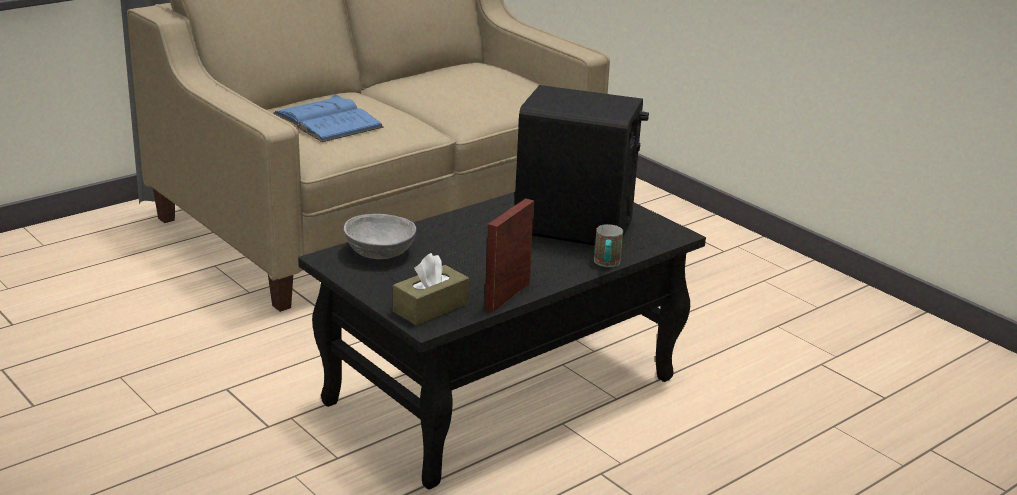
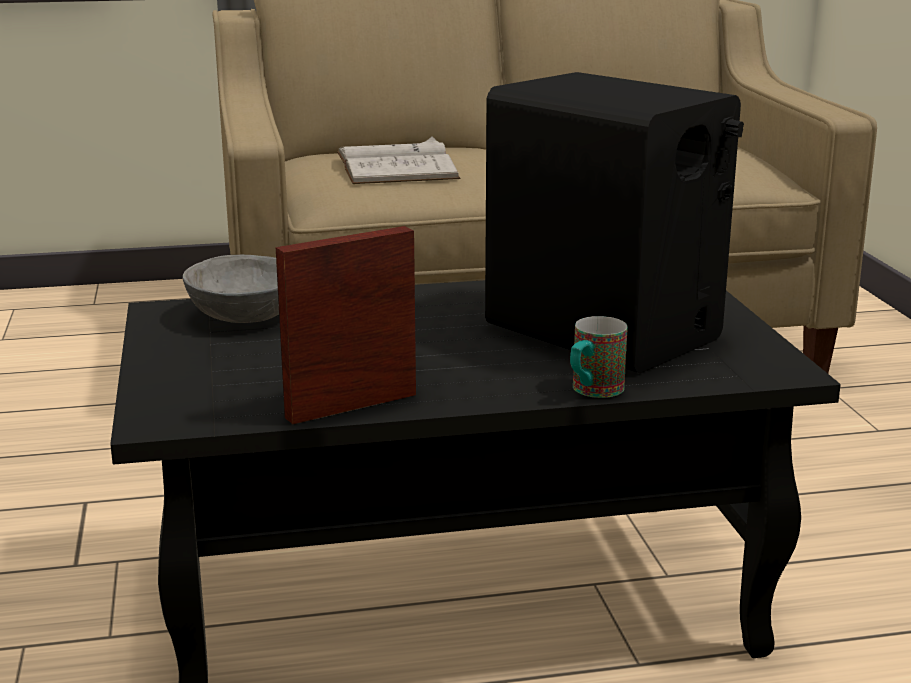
camera: 30 degrees right, 5 degrees down
blue book [273,94,384,142] -> white book [337,136,460,184]
brown tissue box [393,253,469,326] -> none

